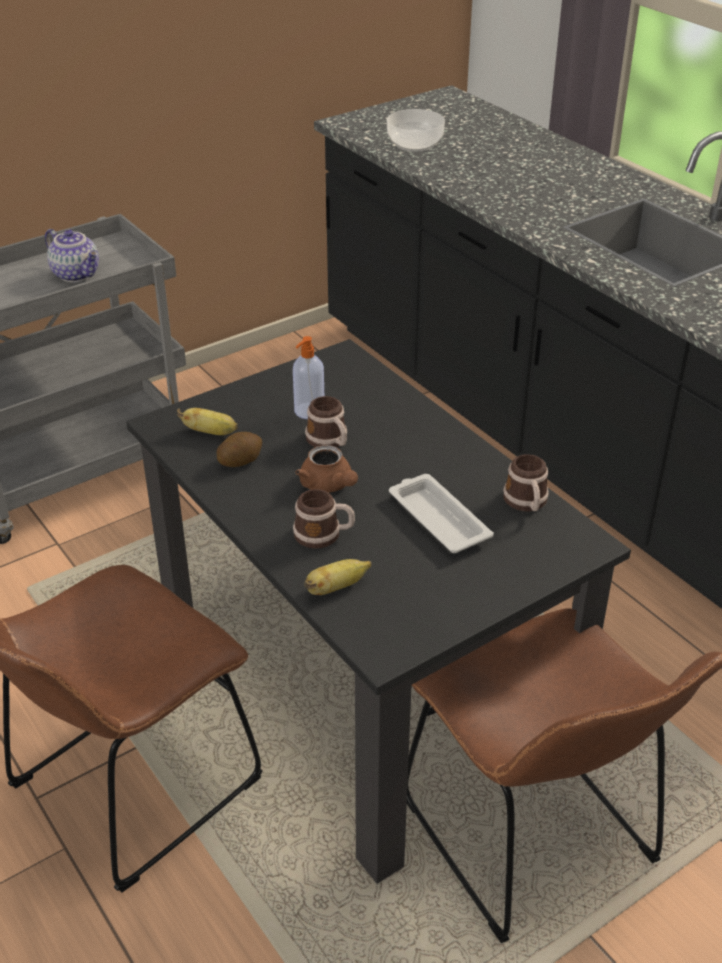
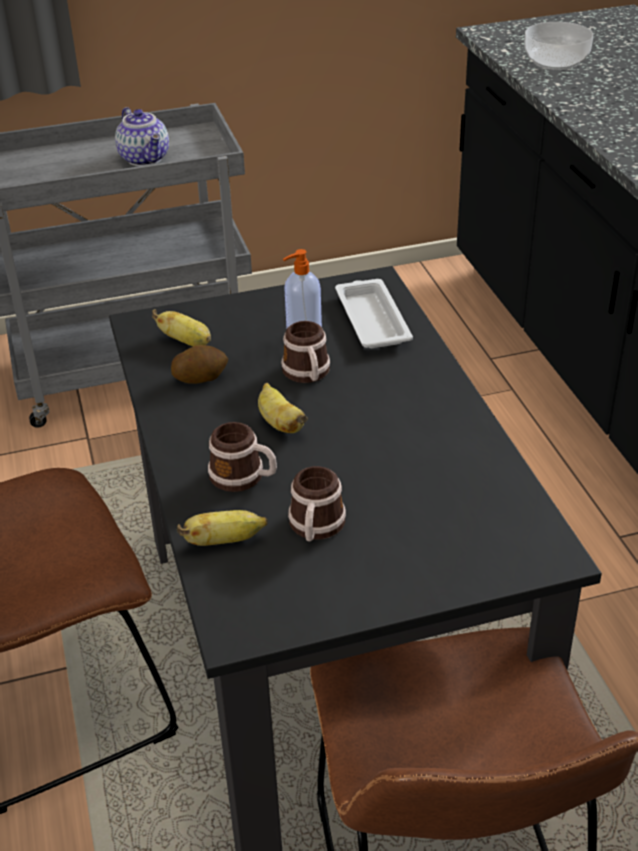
camera: 20 degrees right, 0 degrees up
brown teapot [295,445,358,493] -> banana [258,383,308,433]
white tray [389,474,494,553] -> white tray moved to [335,279,413,348]
mug [503,454,549,511] -> mug moved to [288,466,346,542]

